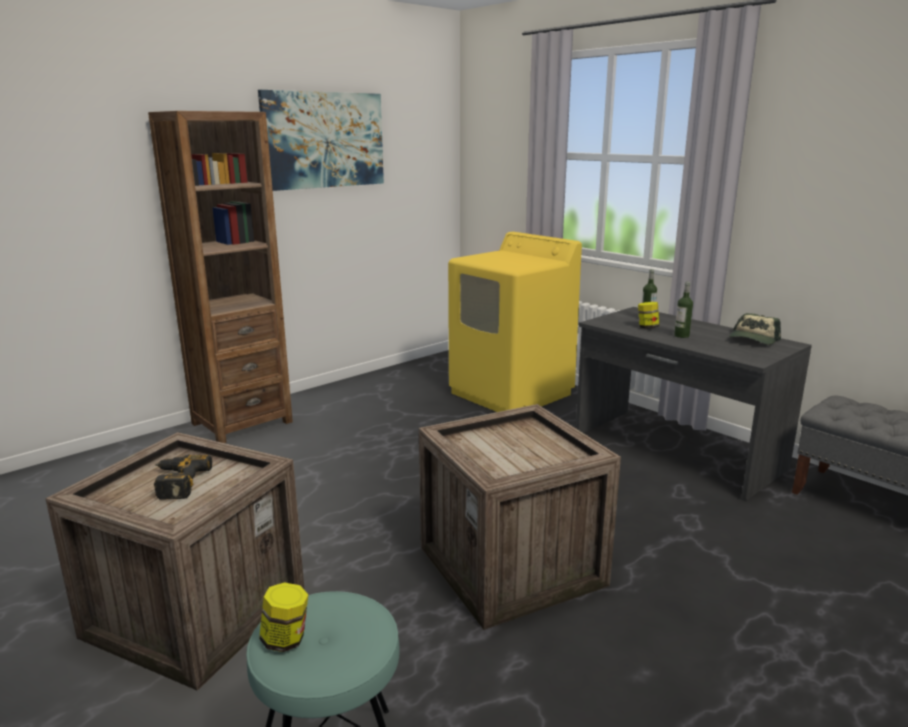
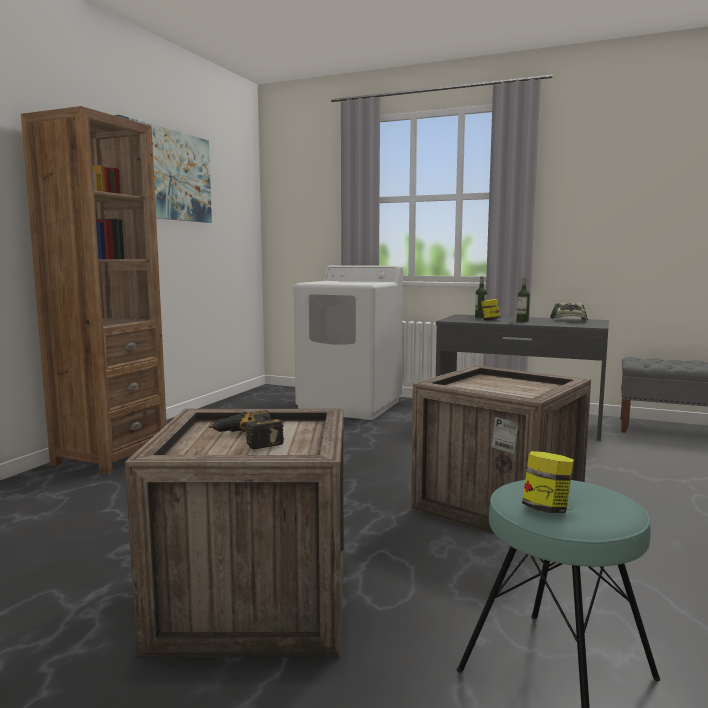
camera: 25 degrees left, 10 degrees down
yellow washing machine [448,232,582,412] -> white washing machine [294,265,403,420]

